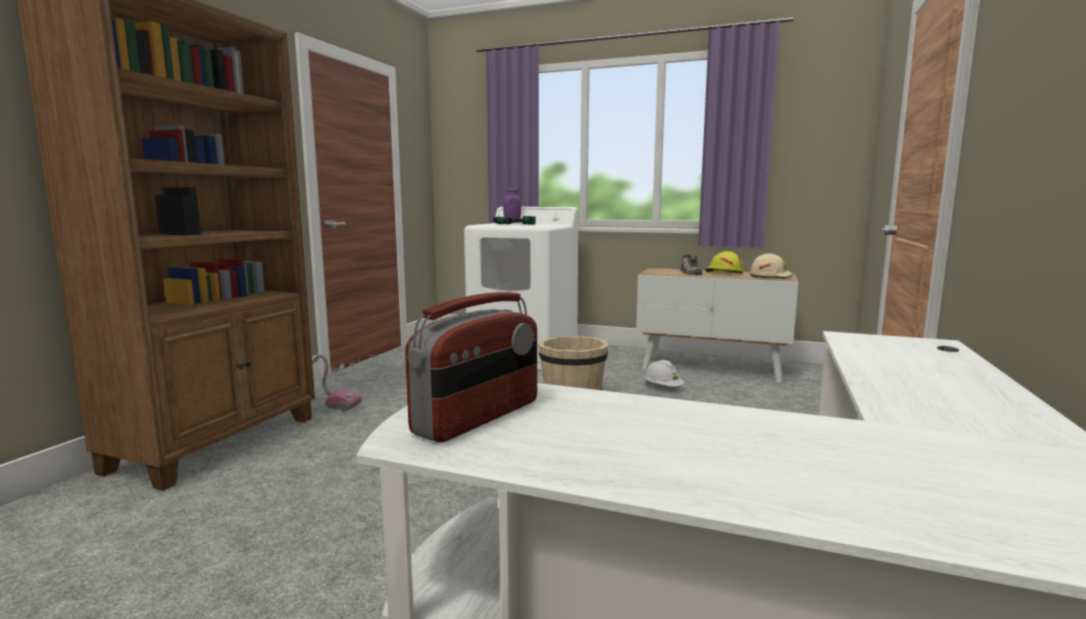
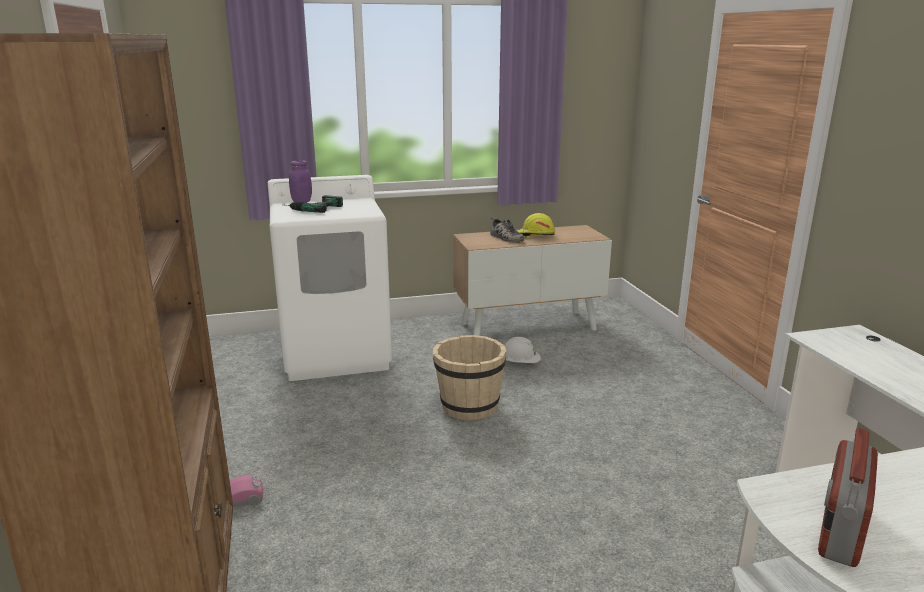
camera: 35 degrees left, 10 degrees up
radio [405,292,537,443] -> radio turned 150 degrees counterclockwise [818,428,878,567]
beige hard hat [750,254,793,279] -> none

